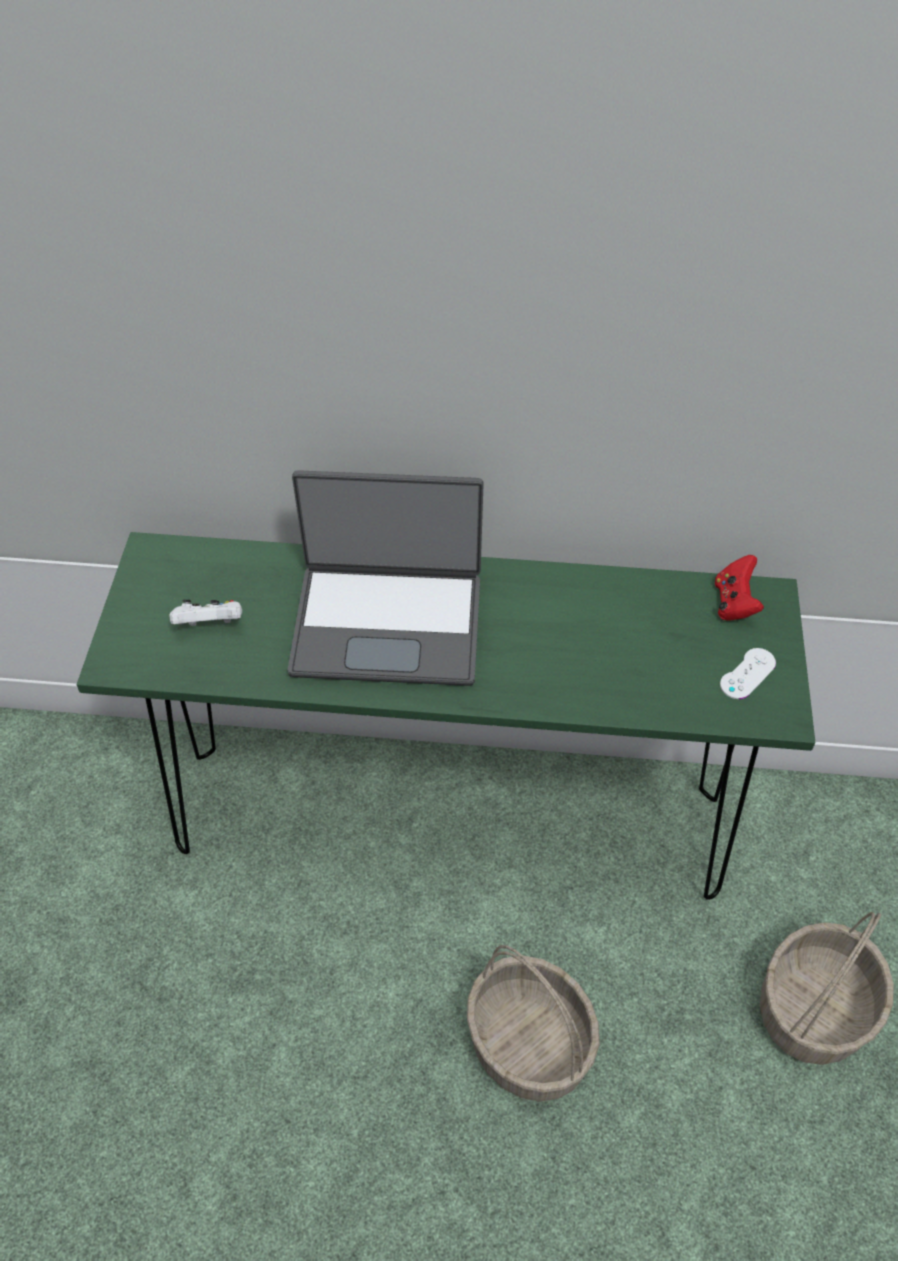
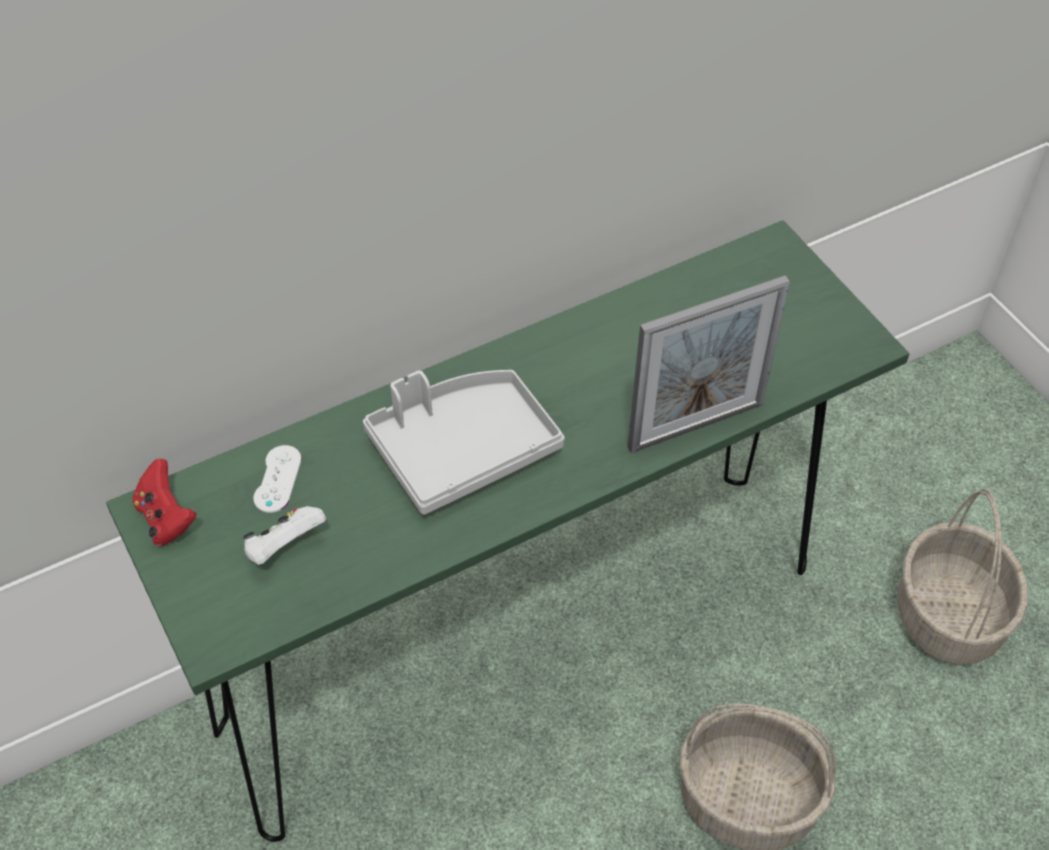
camera: 35 degrees left, 0 degrees up
laptop [287,470,484,686] -> grey tray [363,370,564,515]
red game controller [715,555,764,621] -> red game controller moved to [132,459,196,546]
white game controller [720,648,776,699] -> white game controller moved to [253,445,302,513]
none -> picture frame [628,275,790,453]

